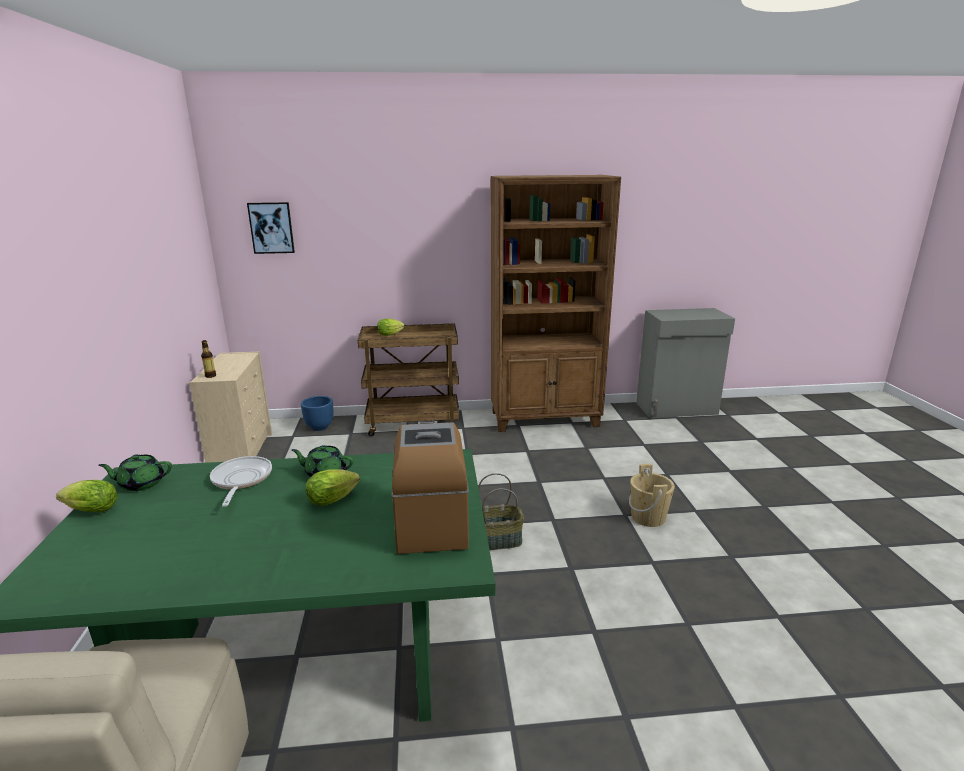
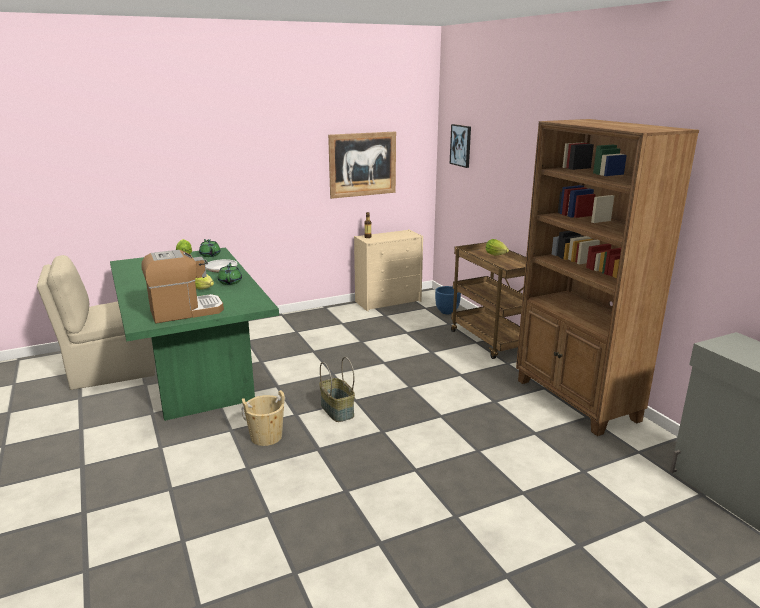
camera: 70 degrees right, 0 degrees up
beige bucket [629,464,675,527] -> beige bucket moved to [242,390,285,446]
none -> picture [328,132,396,199]

